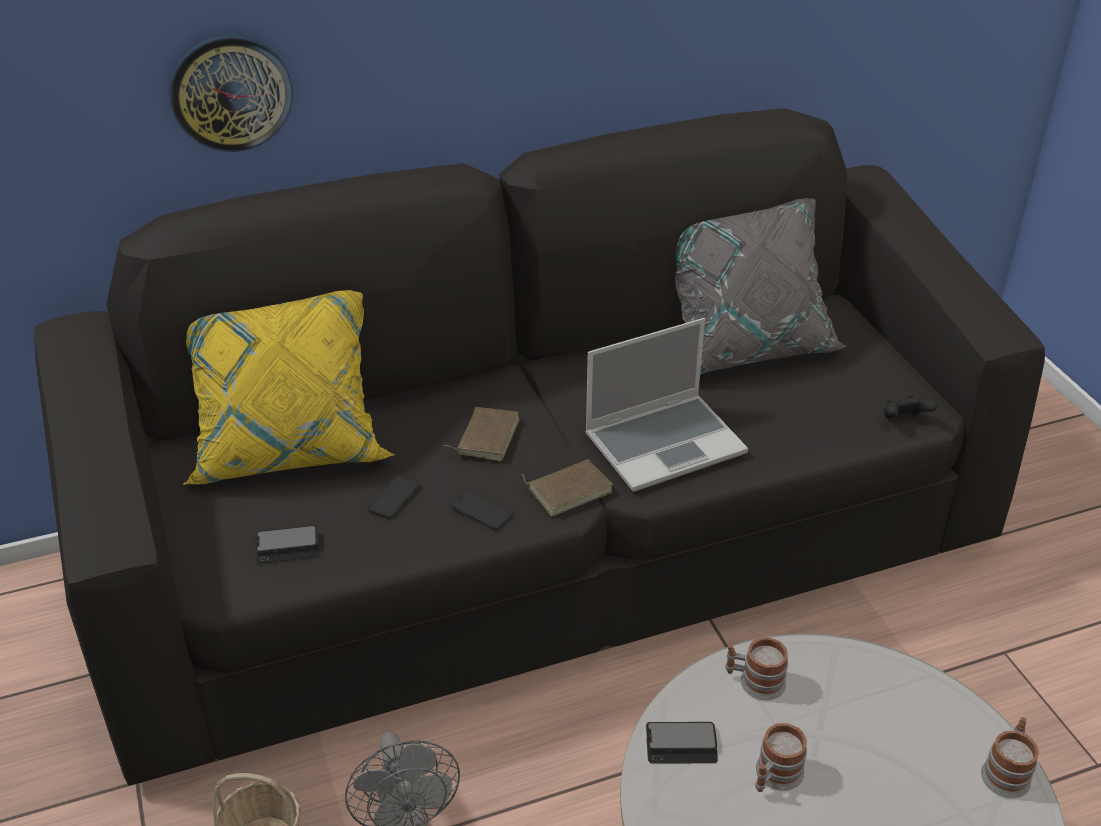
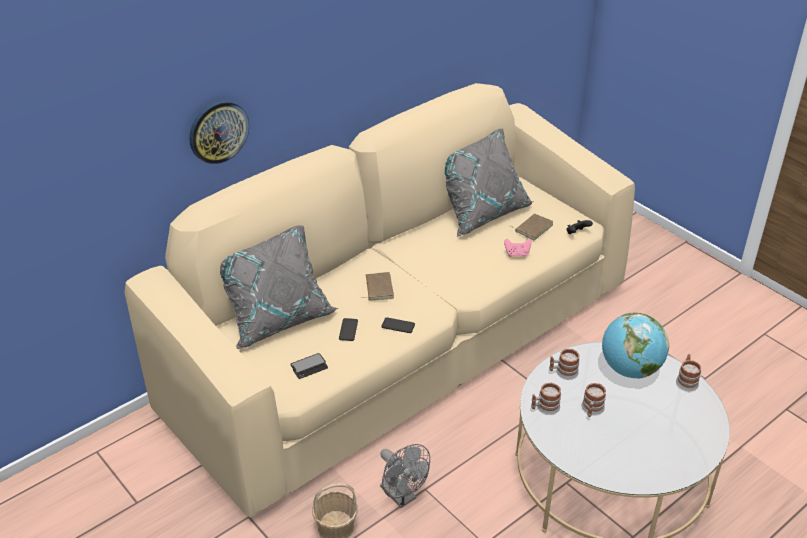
camera: 20 degrees left, 0 degrees up
black sofa [34,108,1045,786] -> beige sofa [124,83,635,518]
yellow pillow [183,290,395,485] -> grey pillow [220,225,338,349]
brown book [521,459,613,516] -> brown book moved to [511,214,553,240]
laptop [585,318,748,492] -> none
phone [646,722,718,763] -> mug [531,382,561,415]
none -> pink game controller [504,238,531,257]
none -> globe [602,313,669,379]

